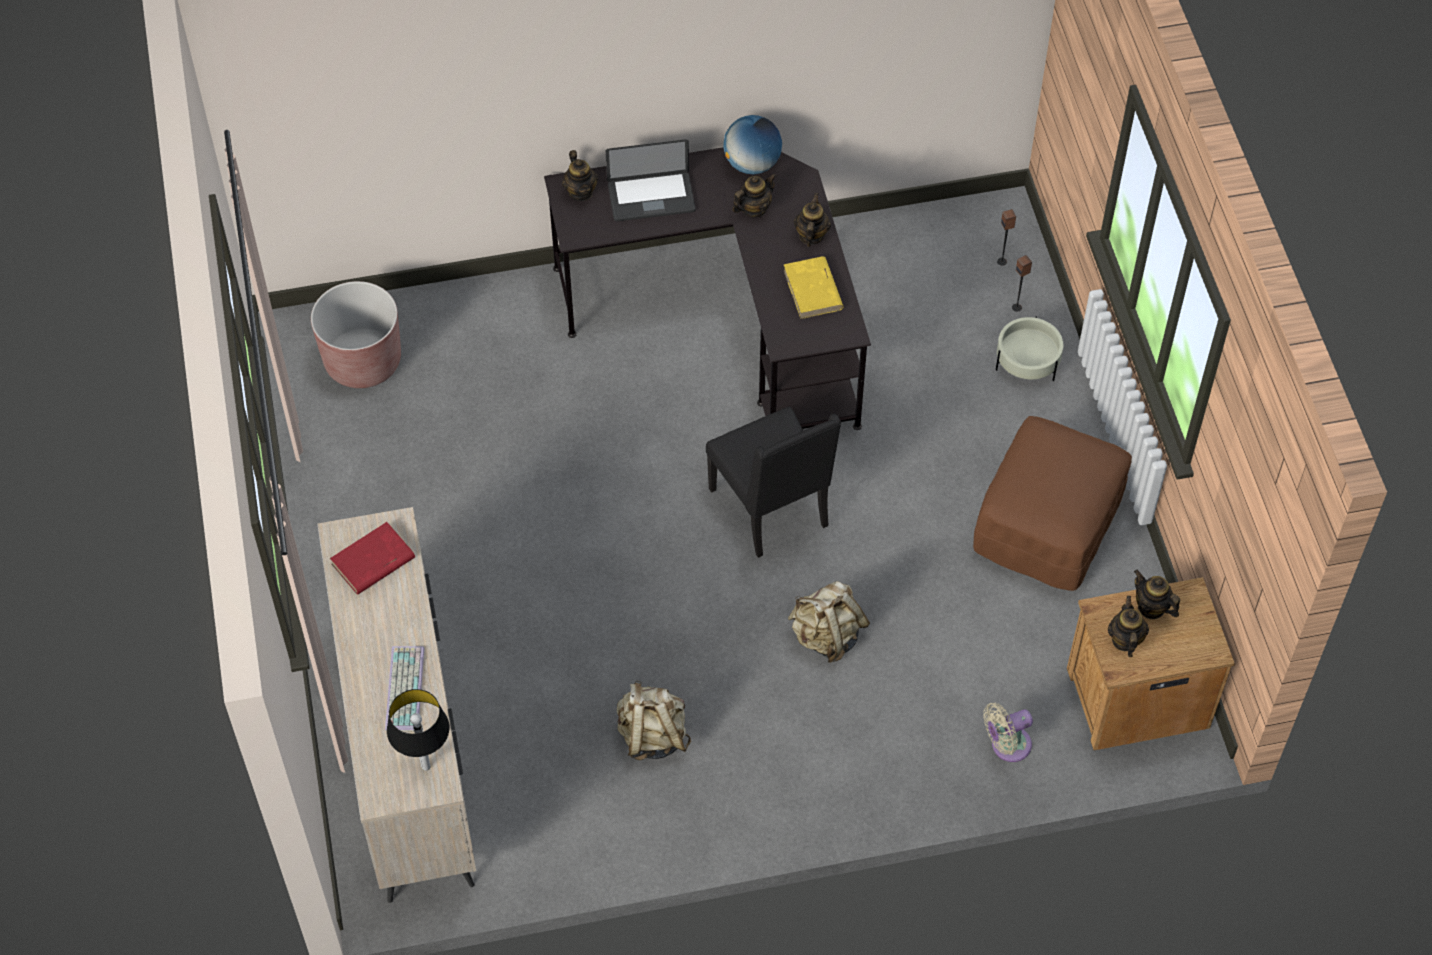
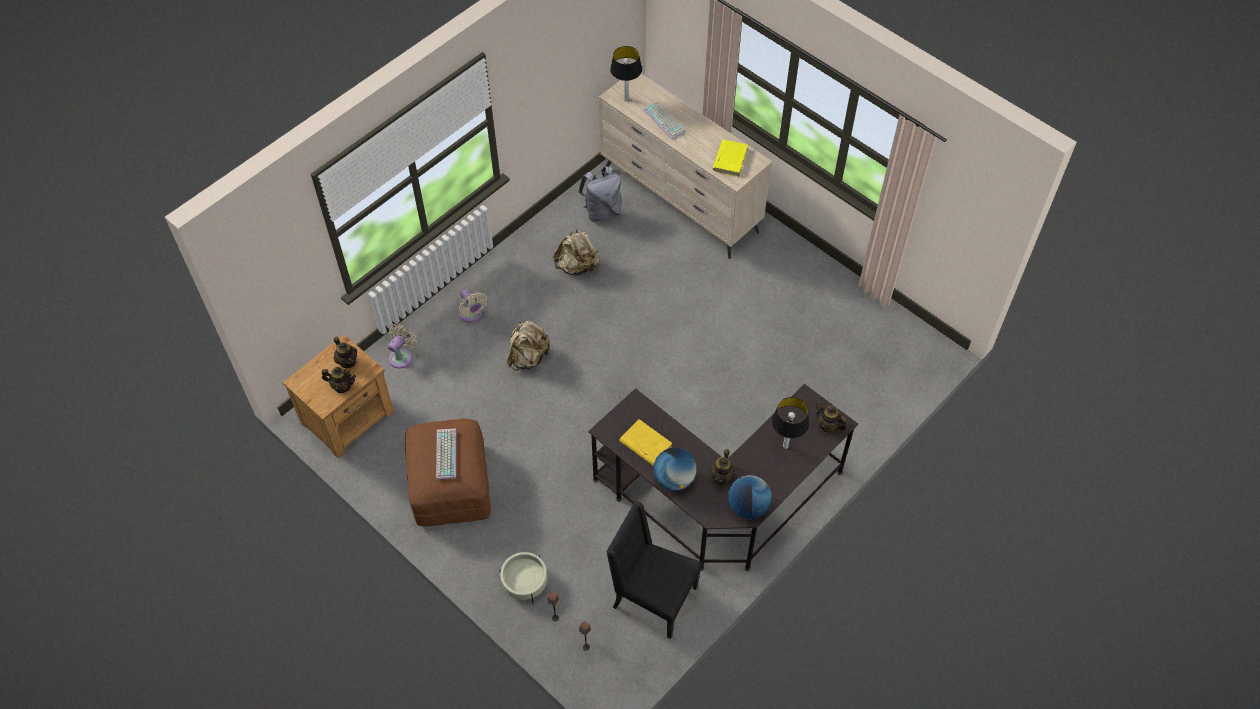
camera: 145 degrees right, 0 degrees up
brown planter [311,281,401,388] -> none
red book [330,522,415,595] -> yellow book [713,140,748,177]
laptop [606,140,696,221] -> table lamp [772,397,809,449]
black chair [706,406,841,558] -> black chair moved to [606,501,702,639]
teapot [794,193,831,247] -> globe [654,448,696,491]
none -> keyboard [436,429,456,479]
none -> beige fan [459,289,487,323]
none -> grey backpack [578,166,621,222]

